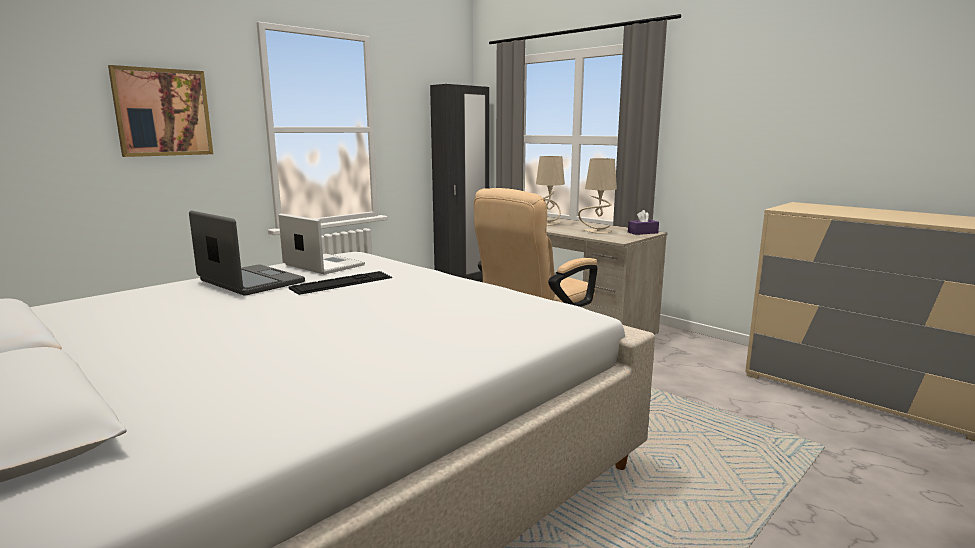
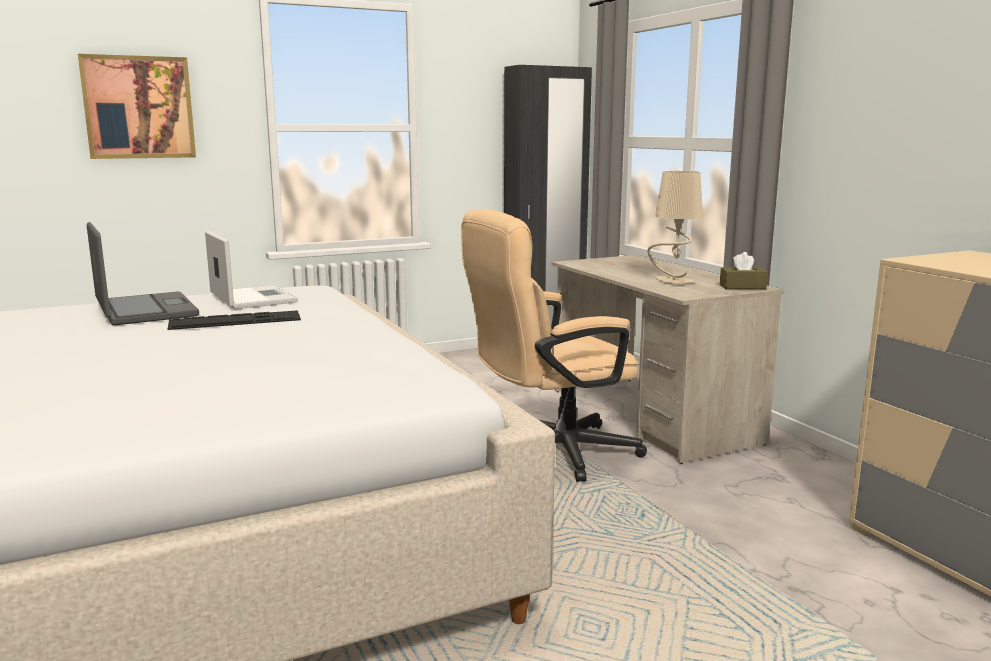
camera: 20 degrees right, 0 degrees up
beige table lamp [536,156,565,225] -> none
purple tissue box [628,210,659,235] -> brown tissue box [720,252,768,289]

